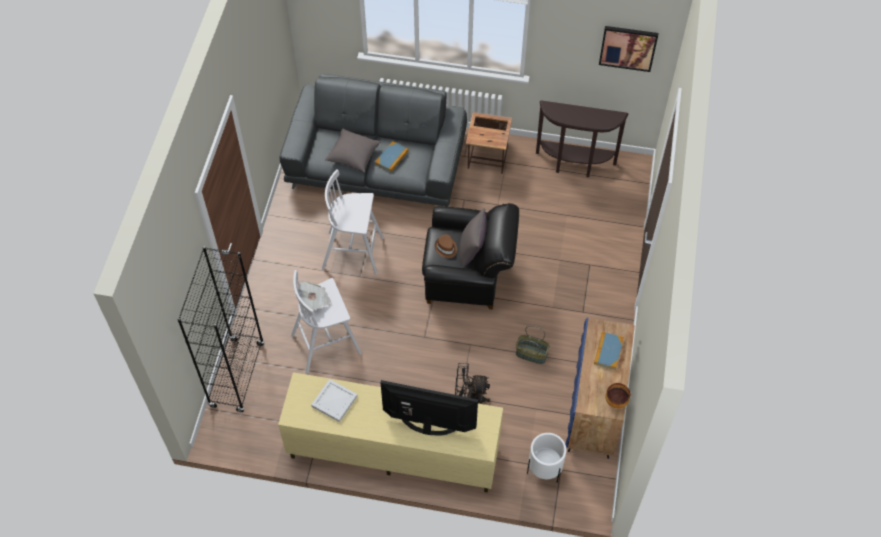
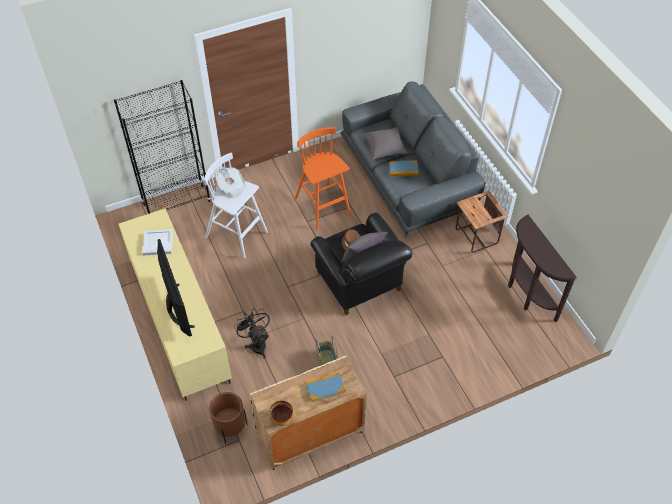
camera: 55 degrees right, 5 degrees down
white stool [322,169,384,275] -> orange stool [295,127,351,230]
white planter [527,433,566,483] -> brown planter [209,392,248,444]
blue cabinet [566,317,635,459] -> beige cabinet [250,355,367,470]
picture [599,26,659,72] -> none

